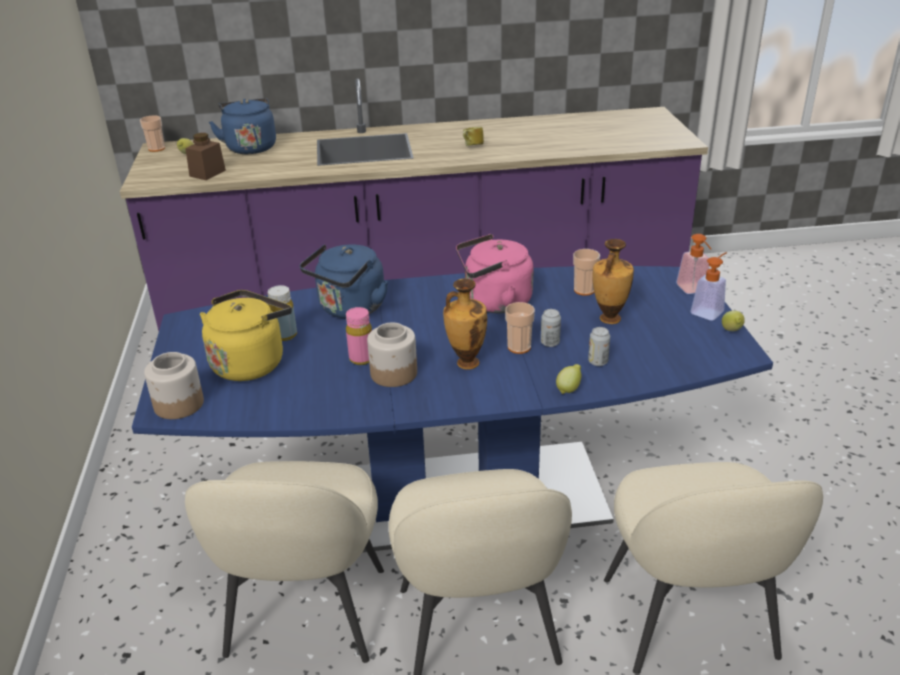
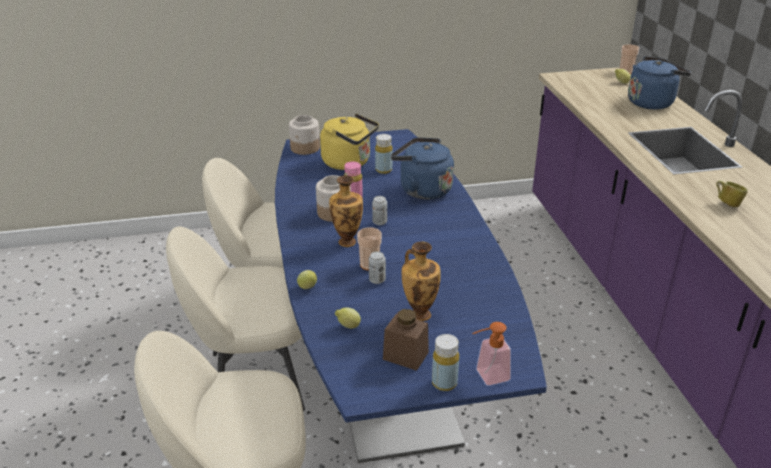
camera: 85 degrees right, 0 degrees up
brown jar [185,133,226,180] -> brown jar moved to [383,309,429,371]
pink kettle [456,234,533,314] -> none
cup [573,249,600,296] -> none
can [588,327,610,366] -> can moved to [372,196,387,225]
soap dispenser [691,252,727,321] -> yellow bottle [432,334,459,391]
lemon [722,310,745,331] -> lemon moved to [335,308,361,329]

